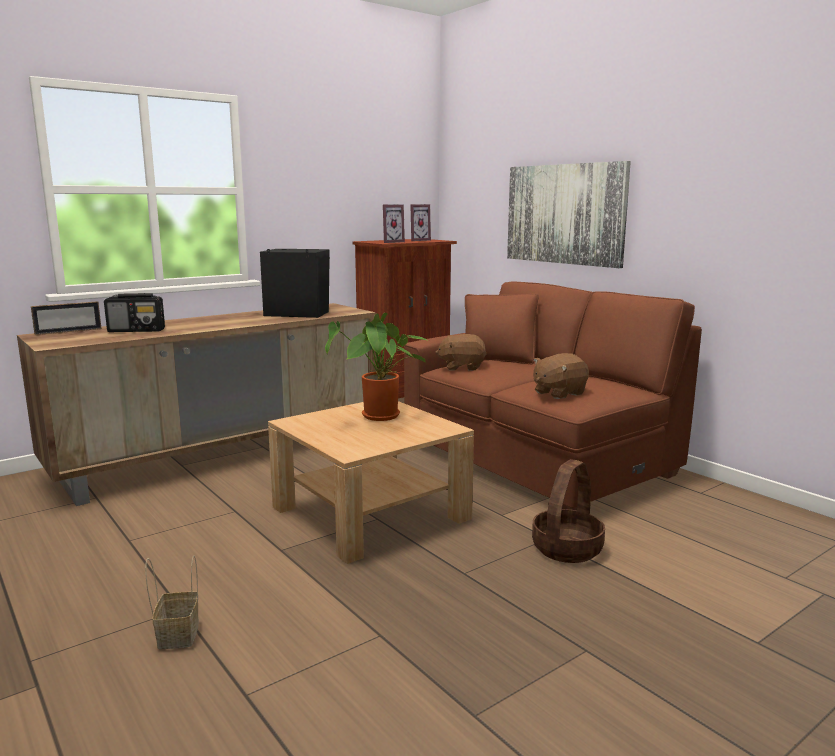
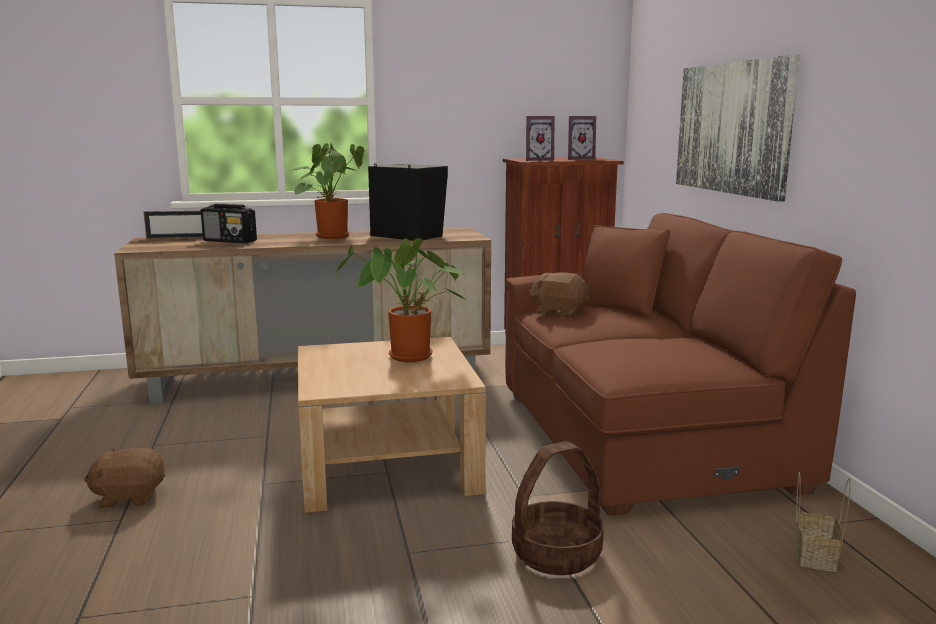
camera: 25 degrees right, 0 degrees up
basket [145,555,199,649] -> basket moved to [795,472,851,572]
brown plush toy [533,353,589,399] -> brown plush toy moved to [84,448,165,509]
none -> potted plant [289,143,365,239]

